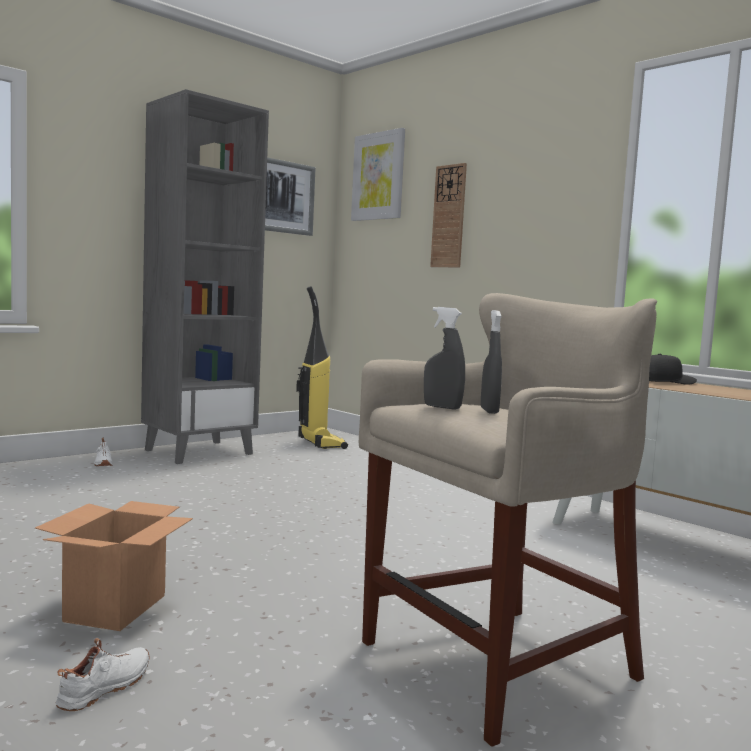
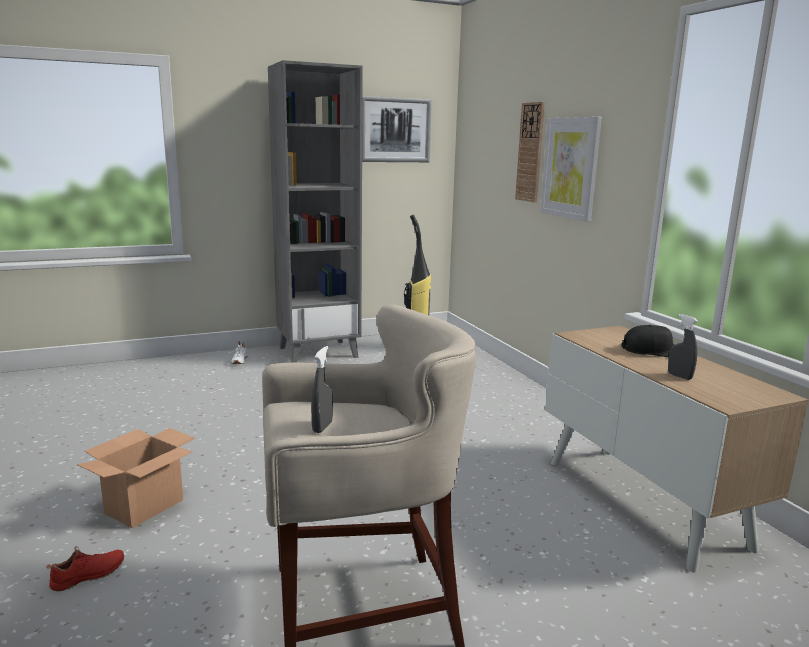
camera: 20 degrees right, 10 degrees up
white shoe [56,638,149,711] -> red shoe [46,546,124,591]
picture [351,128,405,221] -> picture moved to [540,117,602,222]
grey spray bottle [424,307,465,409] -> grey spray bottle moved to [668,314,698,380]

